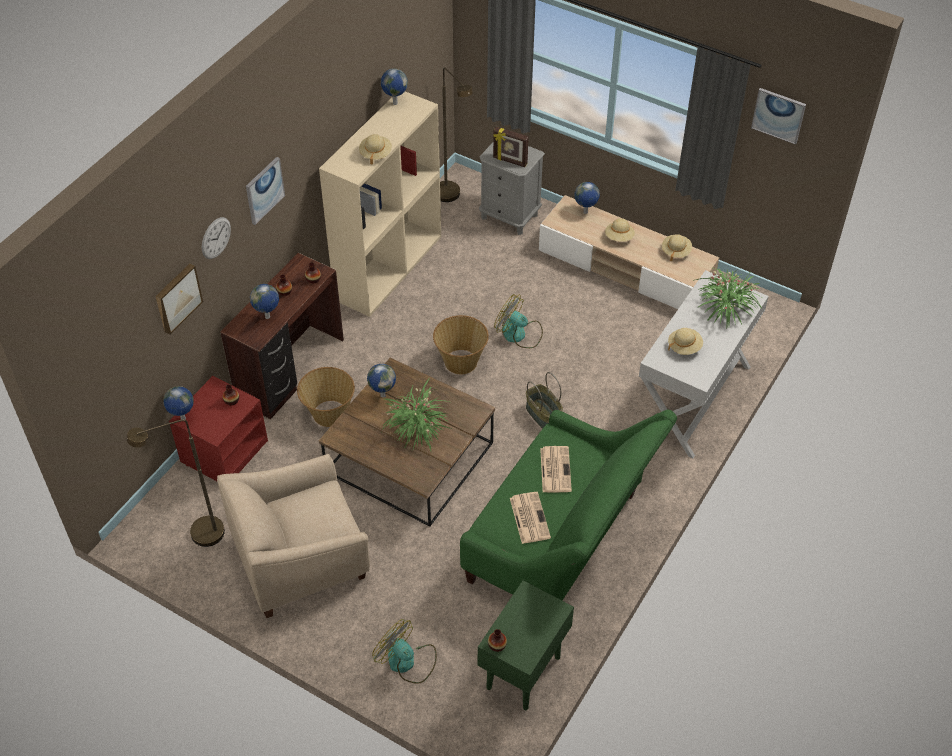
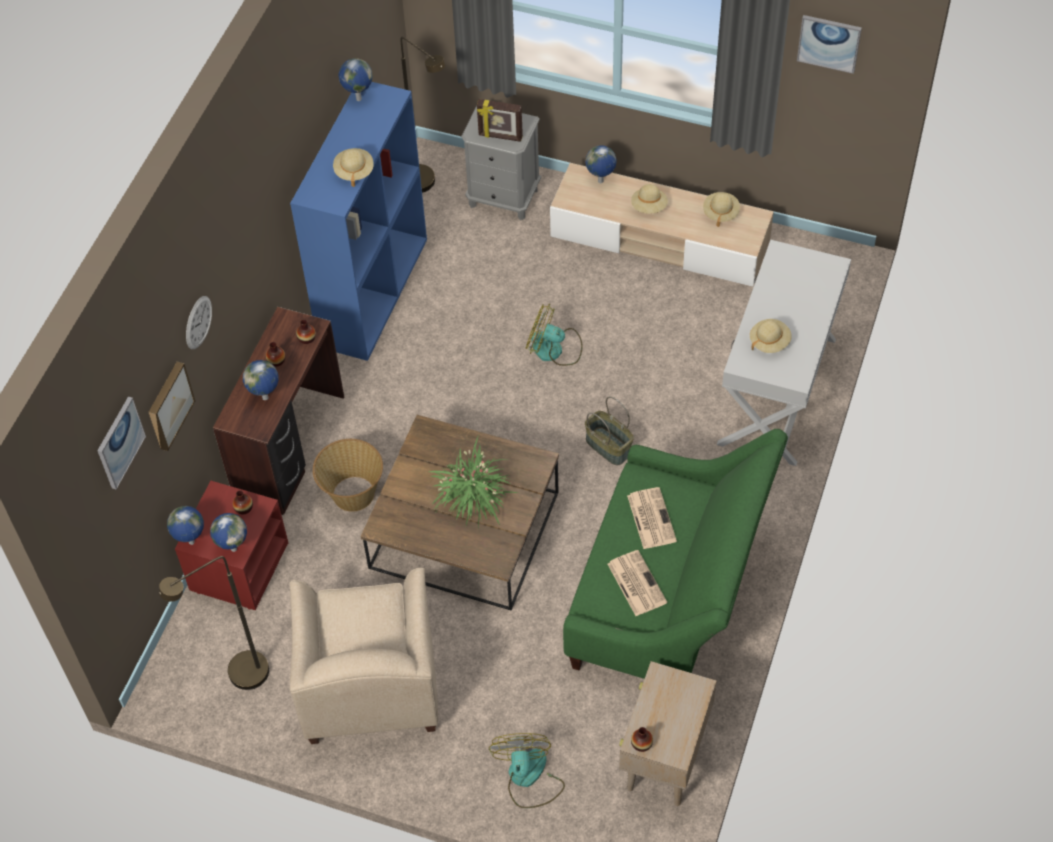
camera: 10 degrees left, 5 degrees up
beige armchair [217,454,370,618] -> beige armchair turned 60 degrees counterclockwise [289,568,438,744]
picture [246,157,285,225] -> picture moved to [97,397,146,489]
beige bookcase [319,91,441,317] -> blue bookcase [290,82,427,361]
globe [367,364,396,397] -> globe moved to [210,513,247,552]
fan [372,619,437,684] -> fan turned 60 degrees clockwise [489,733,565,808]
basket [433,315,489,374] -> none
green side table [478,580,574,710] -> beige side table [619,661,717,806]
potted plant [693,267,762,329] -> none

